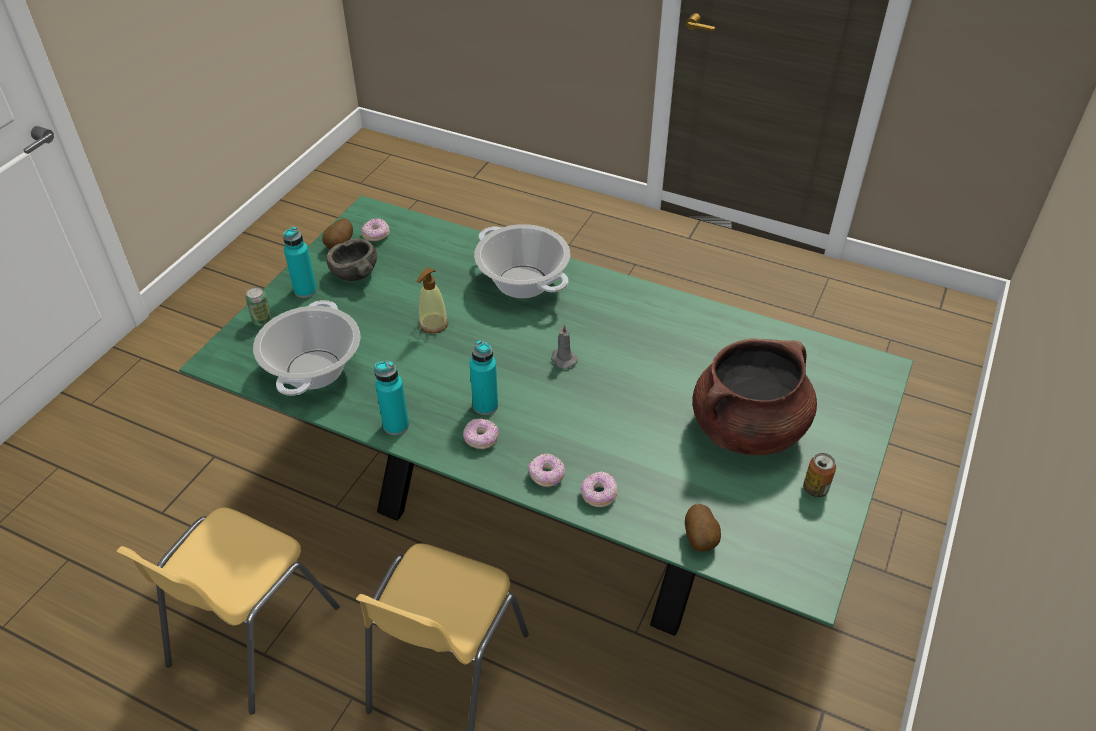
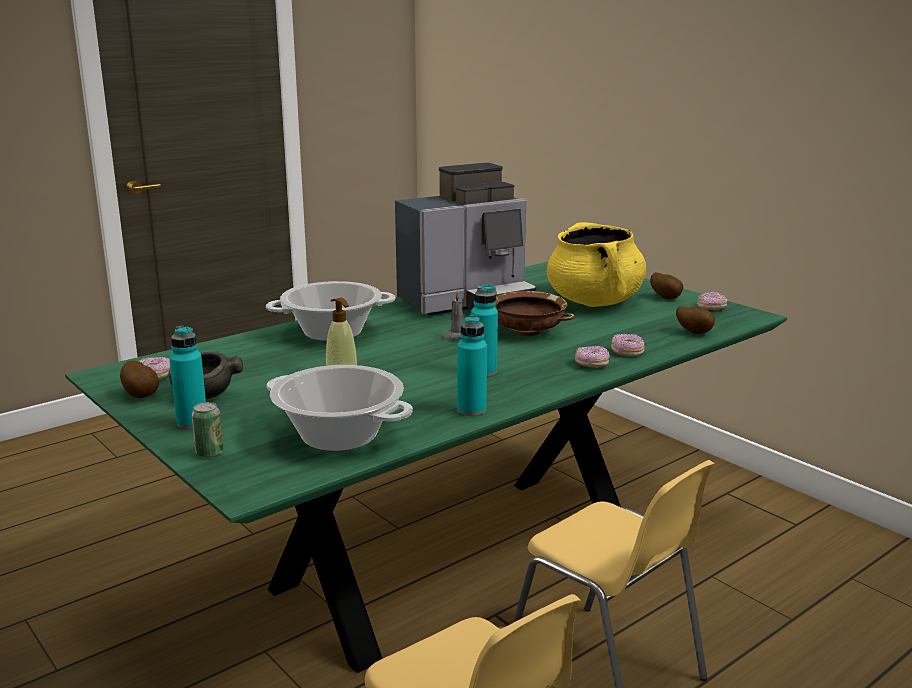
camera: 65 degrees left, 25 degrees down
donut [463,418,498,449] -> donut moved to [697,292,727,310]
brown cooking pot [693,338,817,455] -> yellow cooking pot [547,222,646,307]
can [803,453,836,497] -> potato [650,272,683,299]
none -> coffee machine [395,163,537,316]
none -> brown bowl [494,291,575,336]

